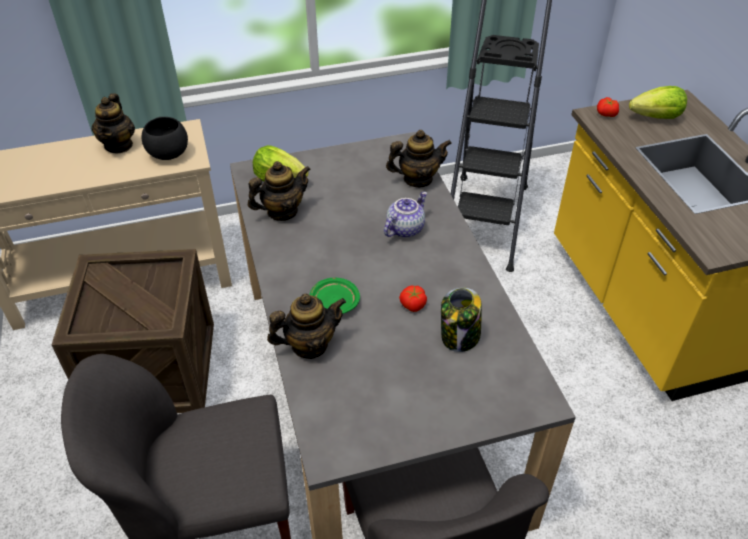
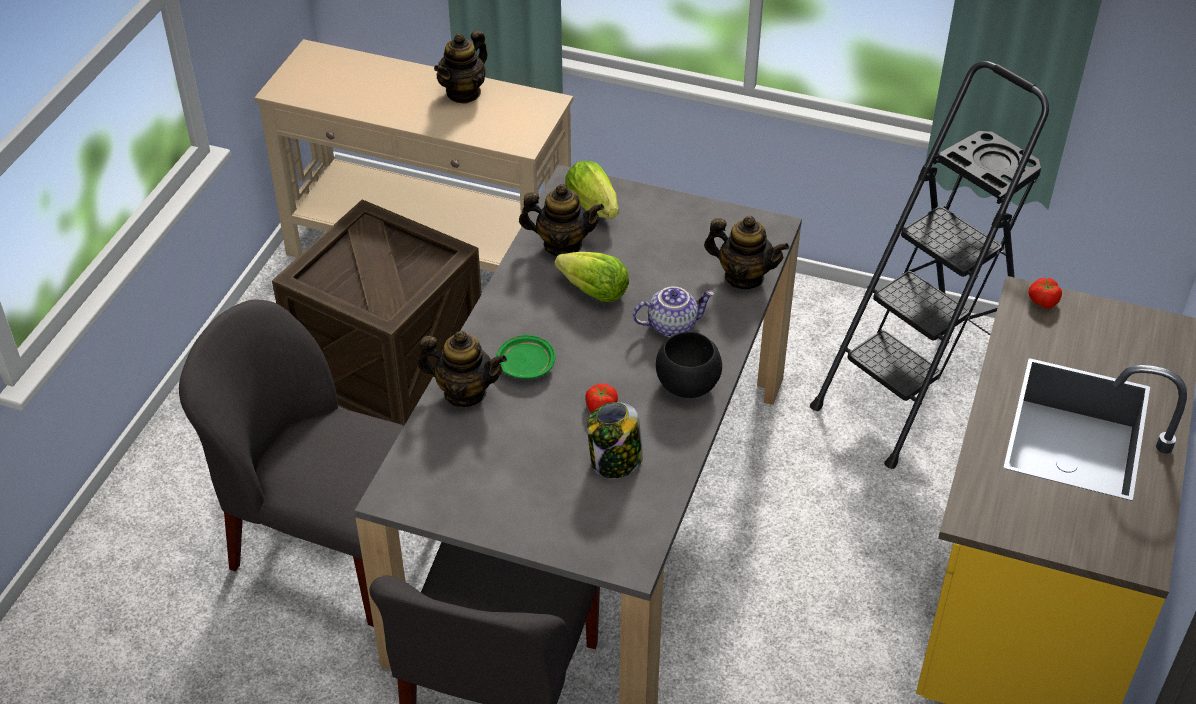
camera: 35 degrees right, 0 degrees up
black bowl [142,117,188,160] -> black bowl moved to [656,332,722,398]
lettuce [629,86,687,119] -> lettuce moved to [555,252,629,302]

